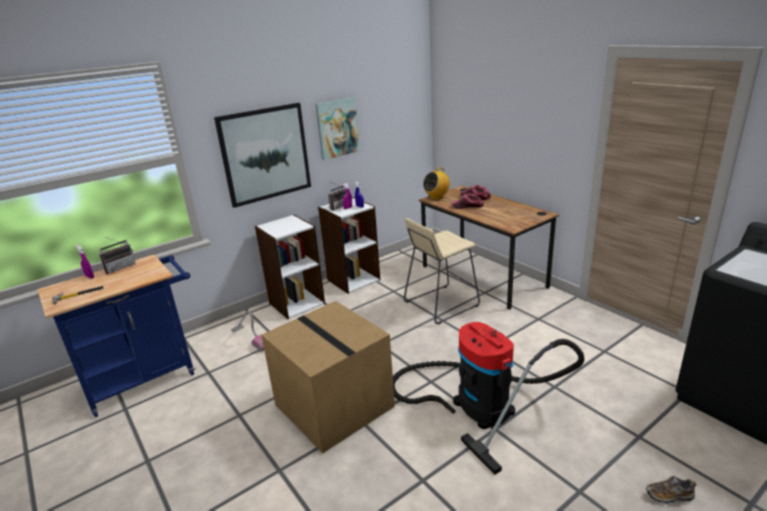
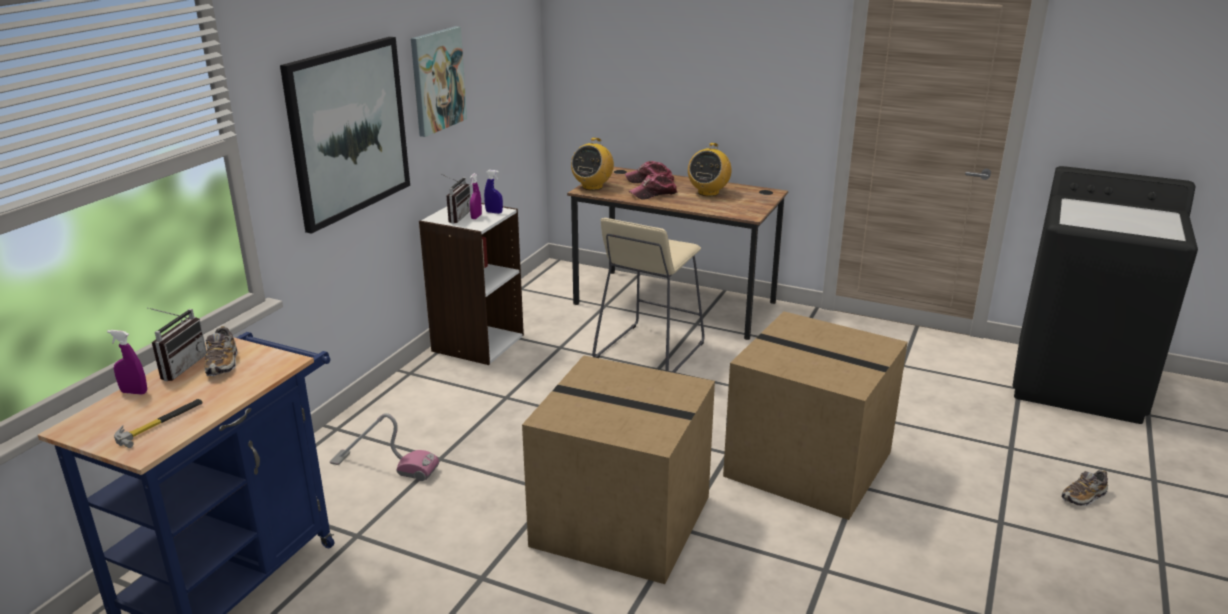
camera: 30 degrees left, 0 degrees up
white bookcase [255,215,325,319] -> none
vacuum cleaner [393,322,584,475] -> cardboard box [723,311,908,520]
none -> shoe [204,326,238,376]
none -> radio [688,143,732,196]

